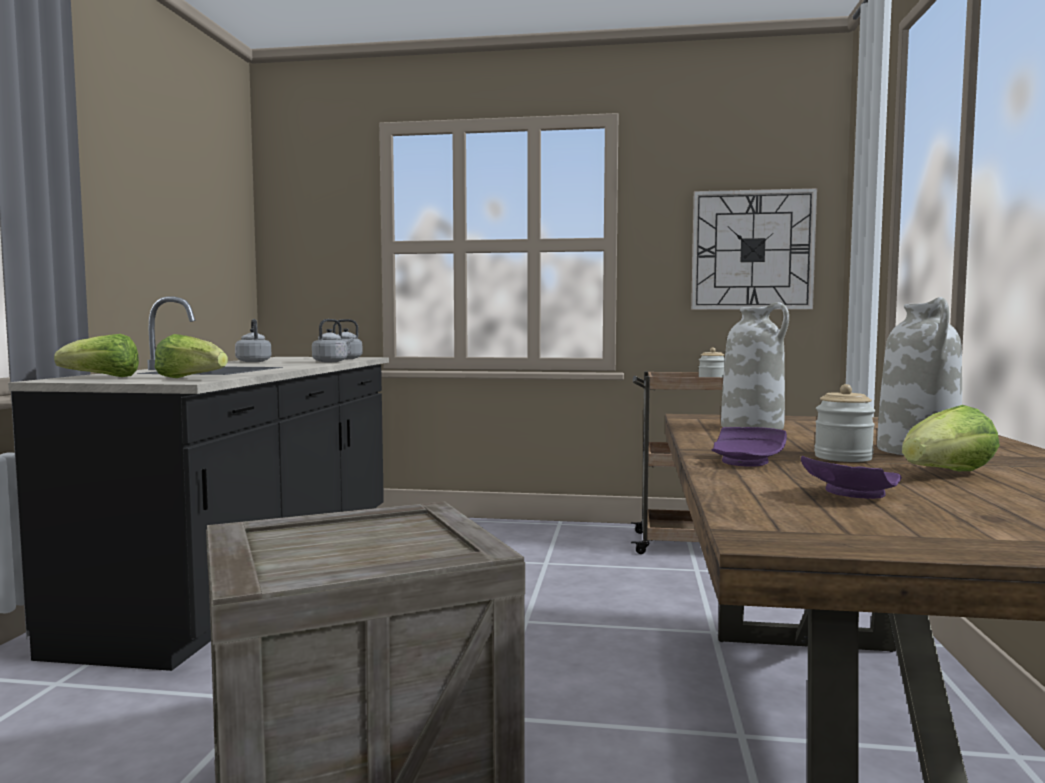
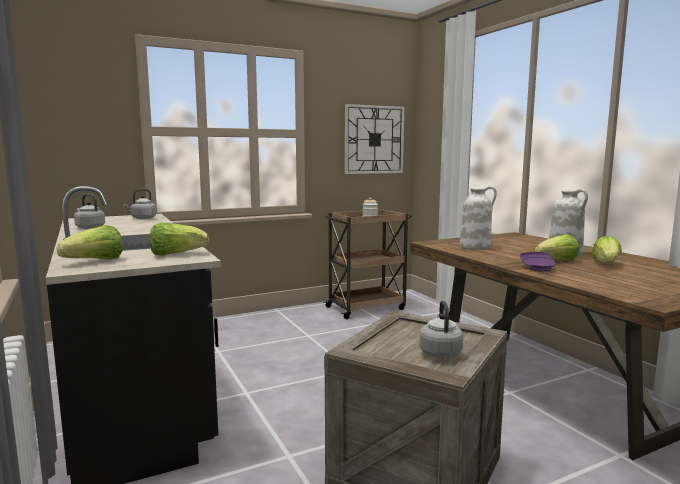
camera: 35 degrees left, 5 degrees up
grey kettle [312,319,354,362] -> grey kettle moved to [419,300,463,358]
purple plate [801,456,902,499] -> none
jar [814,384,875,462] -> lettuce [534,234,579,260]

